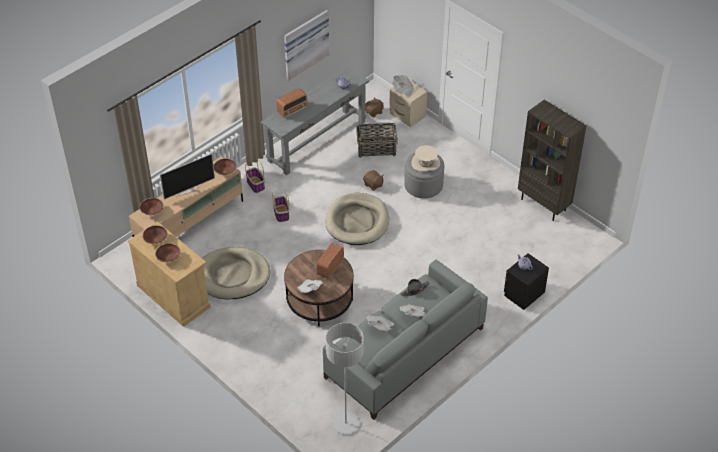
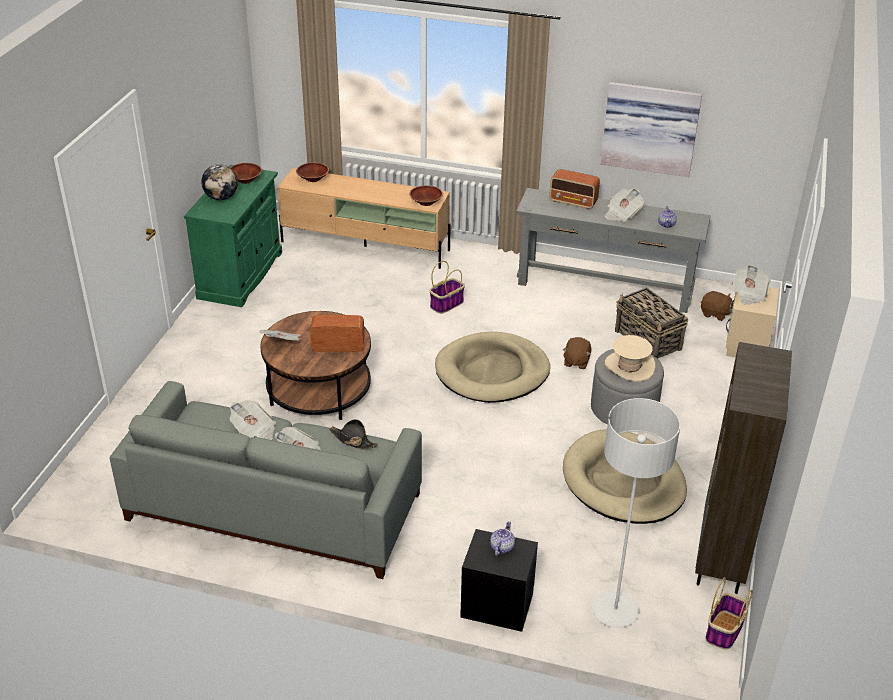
camera: 60 degrees right, 10 degrees down
beige cabinet [128,221,211,327] -> green cabinet [184,165,282,307]
brown bowl [155,243,181,262] -> globe [201,164,238,200]
television [160,153,215,199] -> none
beige dog bed [202,247,270,299] -> beige dog bed moved to [563,429,687,524]
basket [245,160,265,193] -> basket moved to [705,577,753,649]
grey floor lamp [326,323,364,434] -> grey floor lamp moved to [592,398,680,628]
none -> newspaper [605,188,644,222]

